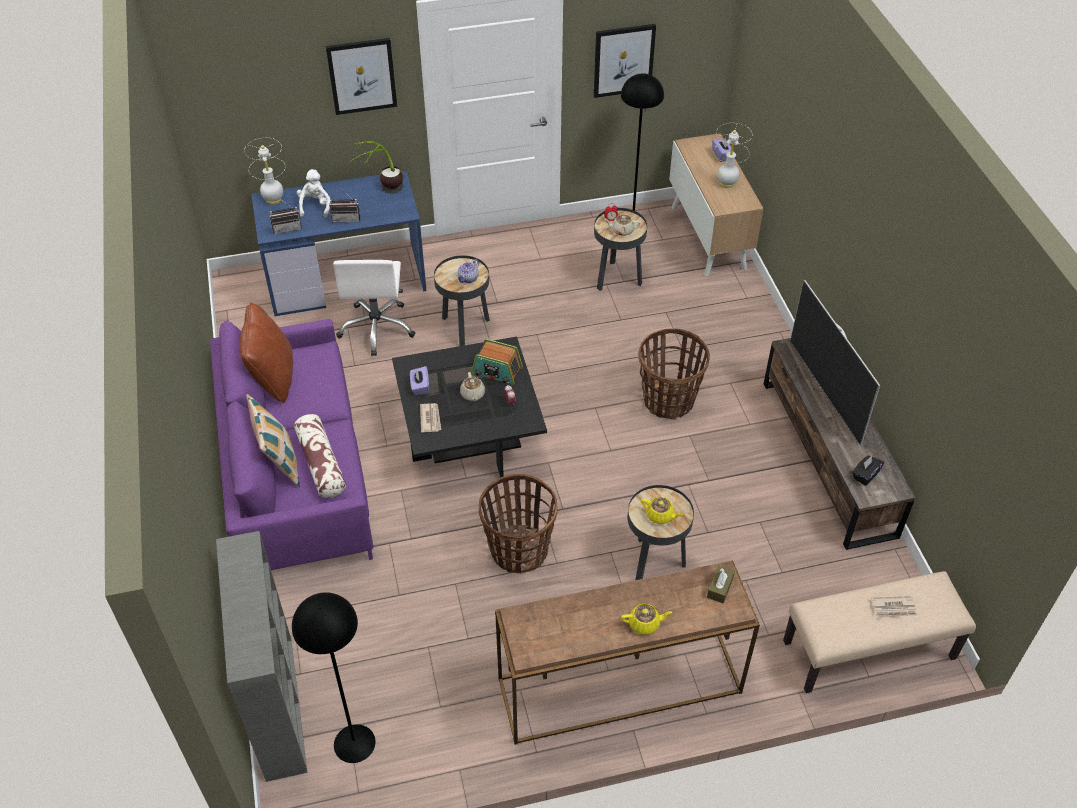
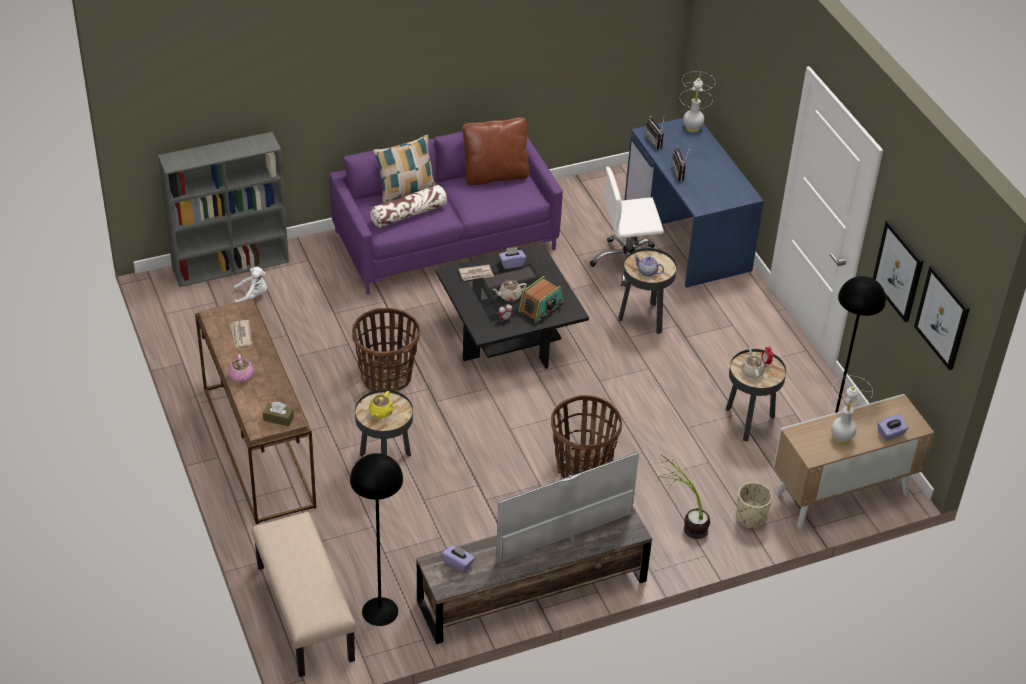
camera: 80 degrees right, 5 degrees down
black floor lamp [292,592,375,763] -> black floor lamp moved to [350,453,403,626]
white plush toy [297,169,330,218] -> white plush toy moved to [234,267,267,302]
picture [326,38,397,115] -> picture moved to [914,265,970,370]
potted plant [348,141,404,193] -> potted plant moved to [656,454,710,539]
radio [471,339,523,385] -> radio turned 150 degrees counterclockwise [518,276,563,323]
yellow teapot [621,604,672,635] -> pink teapot [229,354,254,382]
black tissue box [852,455,884,486] -> purple tissue box [442,545,475,573]
newspaper [871,596,917,618] -> newspaper moved to [230,320,252,348]
none -> beige planter [736,482,773,529]

